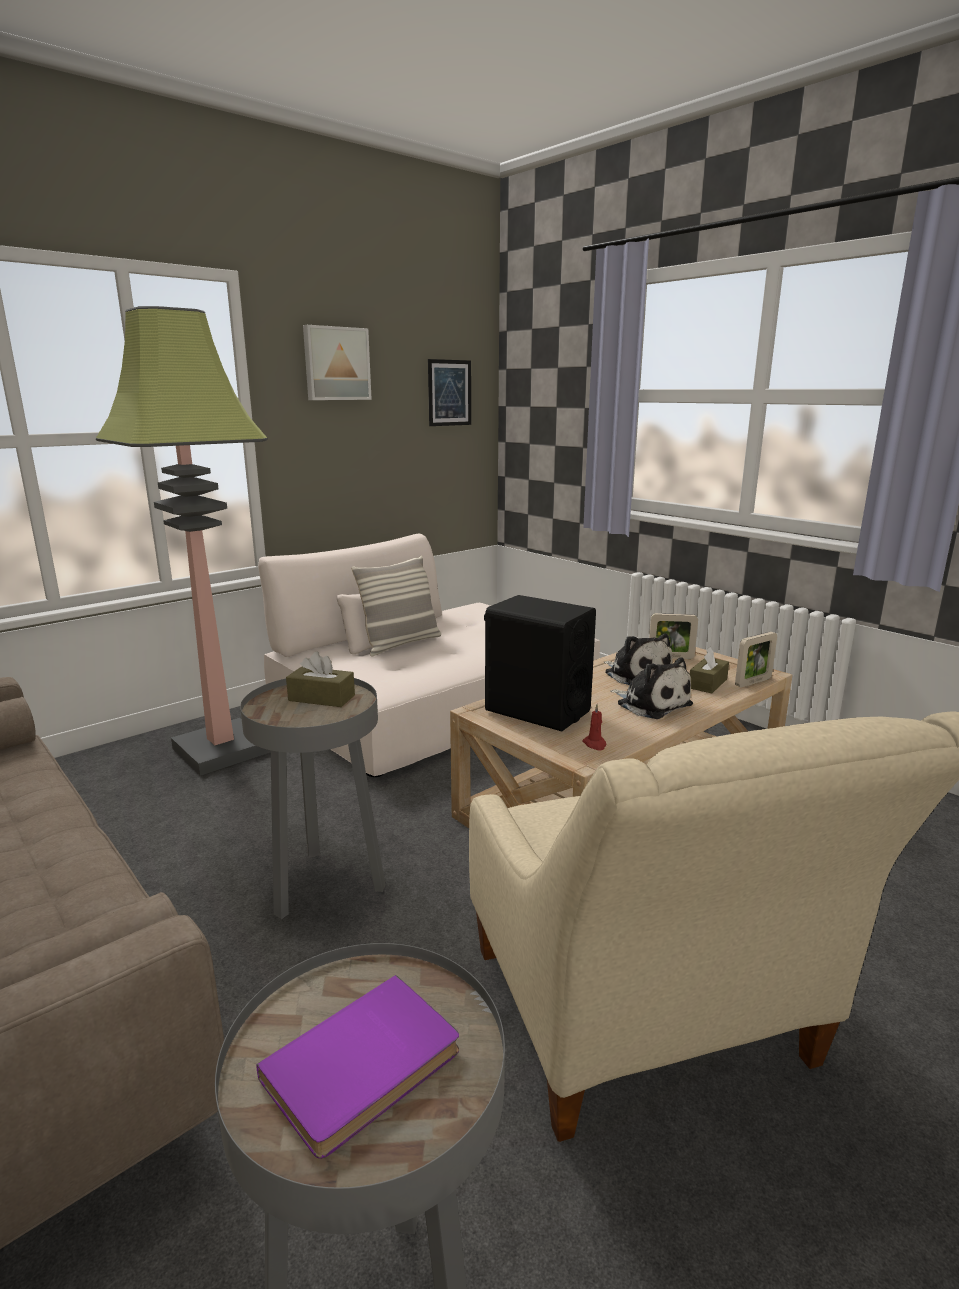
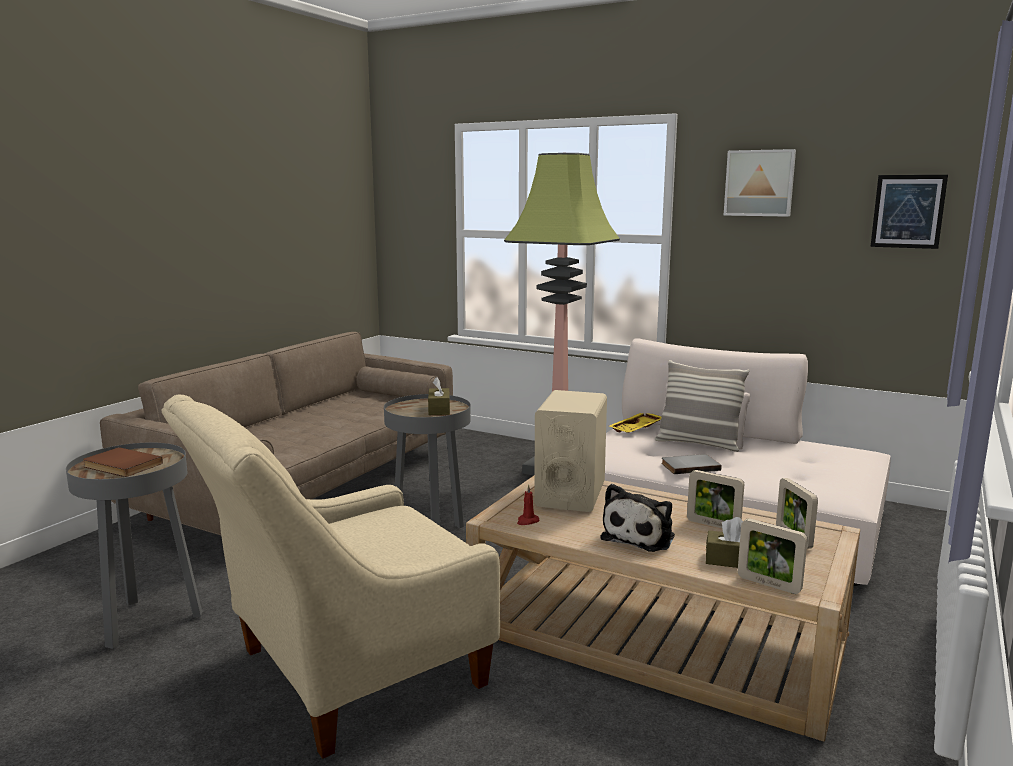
camera: 70 degrees right, 5 degrees down
purple book [256,975,459,1159] -> brown book [83,447,163,477]
black speaker [484,595,596,731] -> beige speaker [534,390,607,512]
plush toy [604,633,672,685] -> picture frame [687,470,744,528]
none -> yellow tray [609,413,661,433]
none -> grey book [661,454,721,474]

